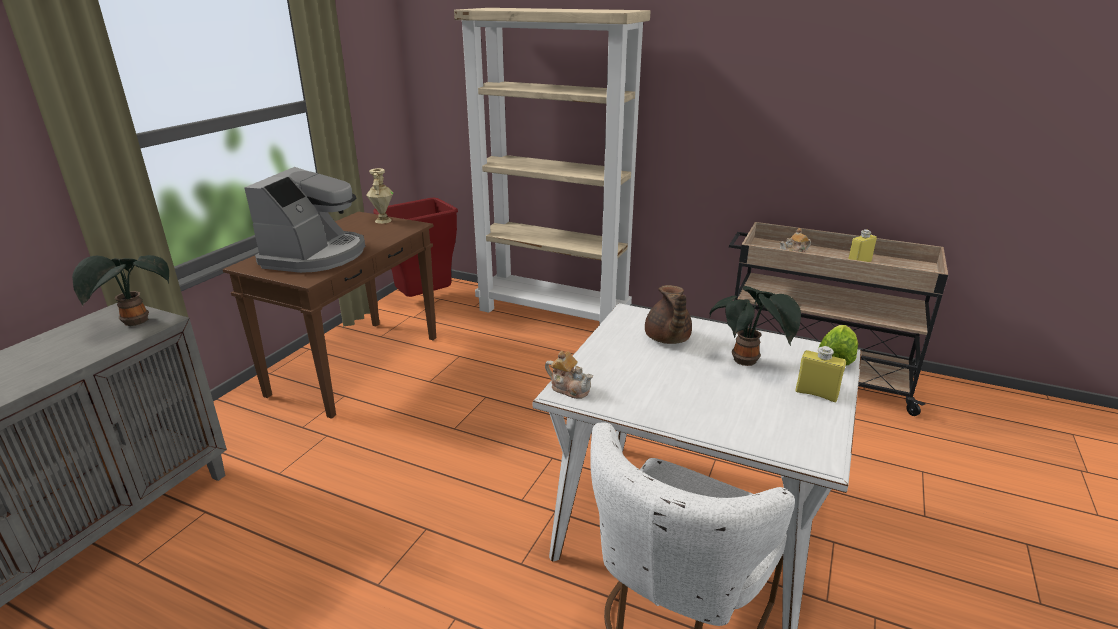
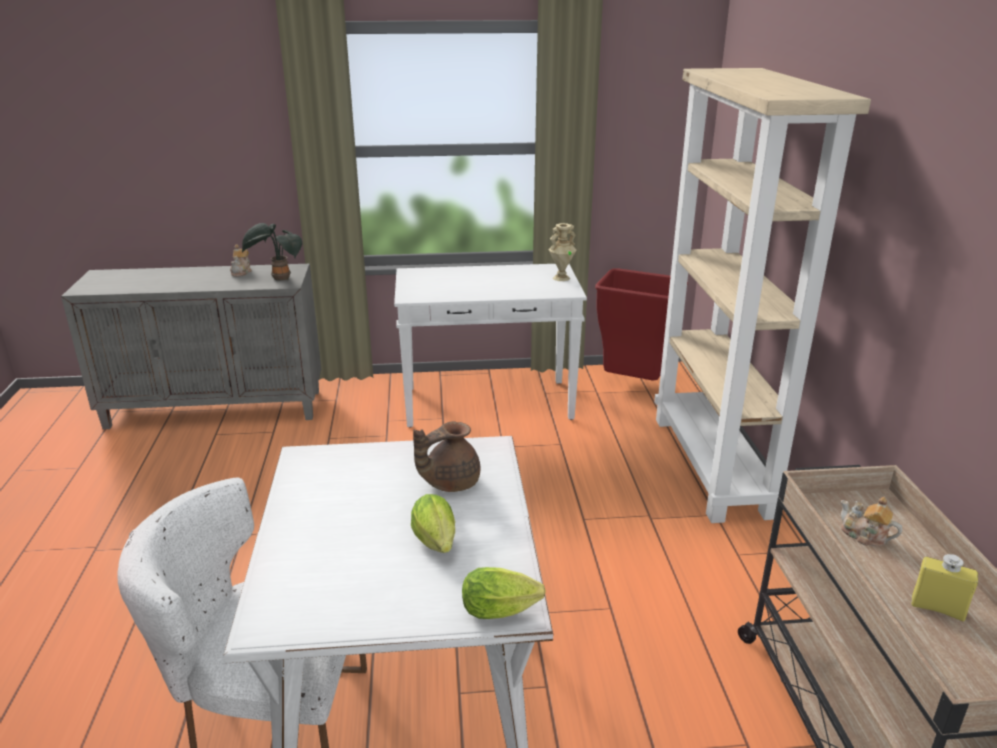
camera: 60 degrees right, 0 degrees up
brown console table [223,212,436,419] -> white console table [394,264,587,427]
coffee machine [244,167,365,273] -> none
teapot [545,351,593,399] -> teapot moved to [230,245,252,277]
potted plant [710,286,801,366] -> lettuce [411,494,455,553]
yellow bottle [795,346,846,402] -> none

